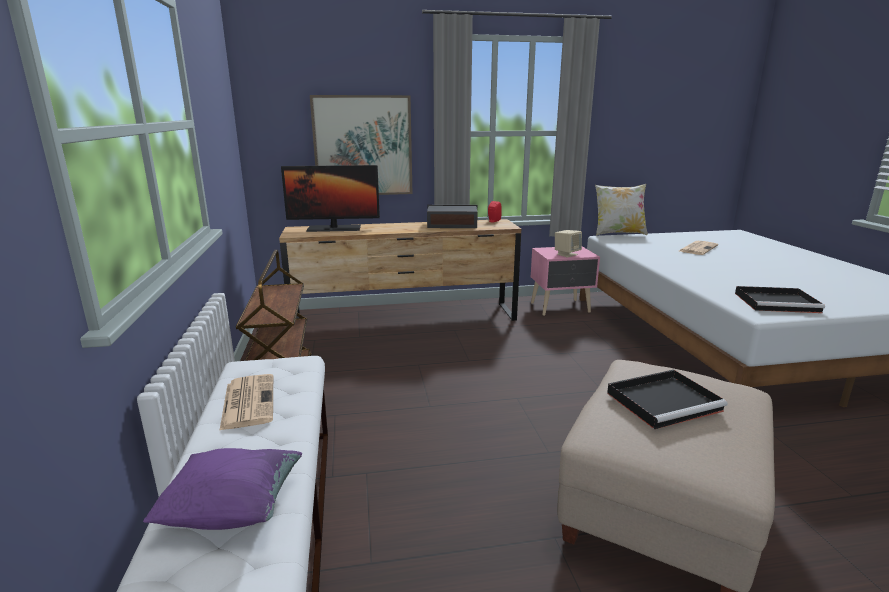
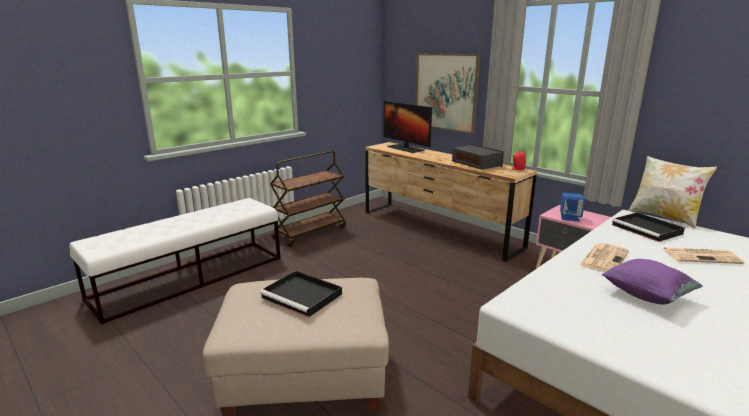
camera: 55 degrees right, 0 degrees up
purple pillow [143,448,302,530] -> purple pillow moved to [602,259,703,305]
newspaper [219,374,273,431] -> newspaper moved to [580,243,629,272]
beige speaker [555,230,582,257] -> blue speaker [560,193,585,221]
black tray [735,286,825,313] -> black tray moved to [612,212,685,242]

